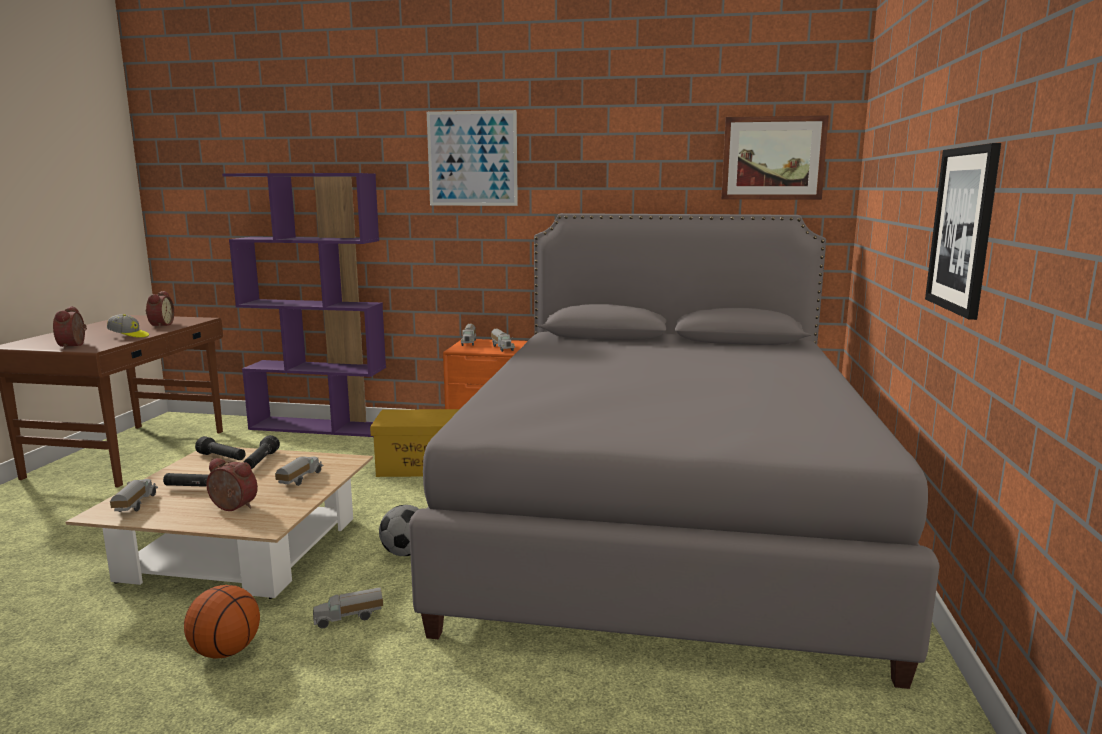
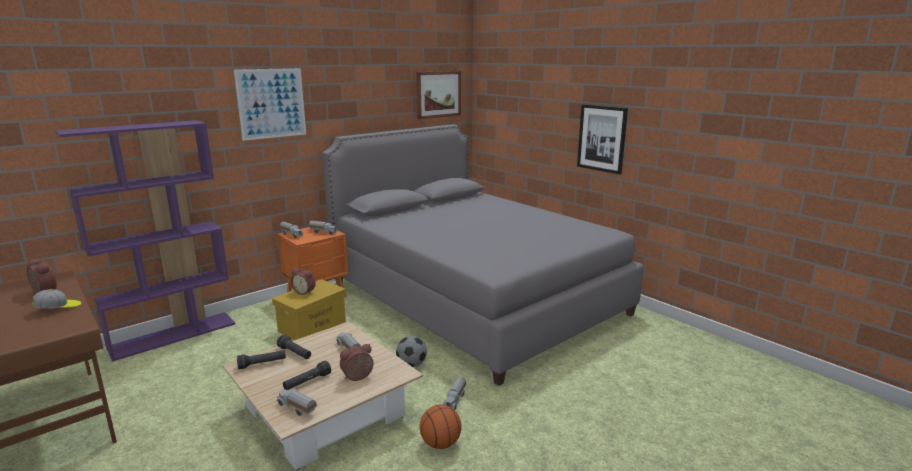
camera: 50 degrees left, 5 degrees up
alarm clock [53,306,87,349] -> alarm clock moved to [291,268,316,295]

